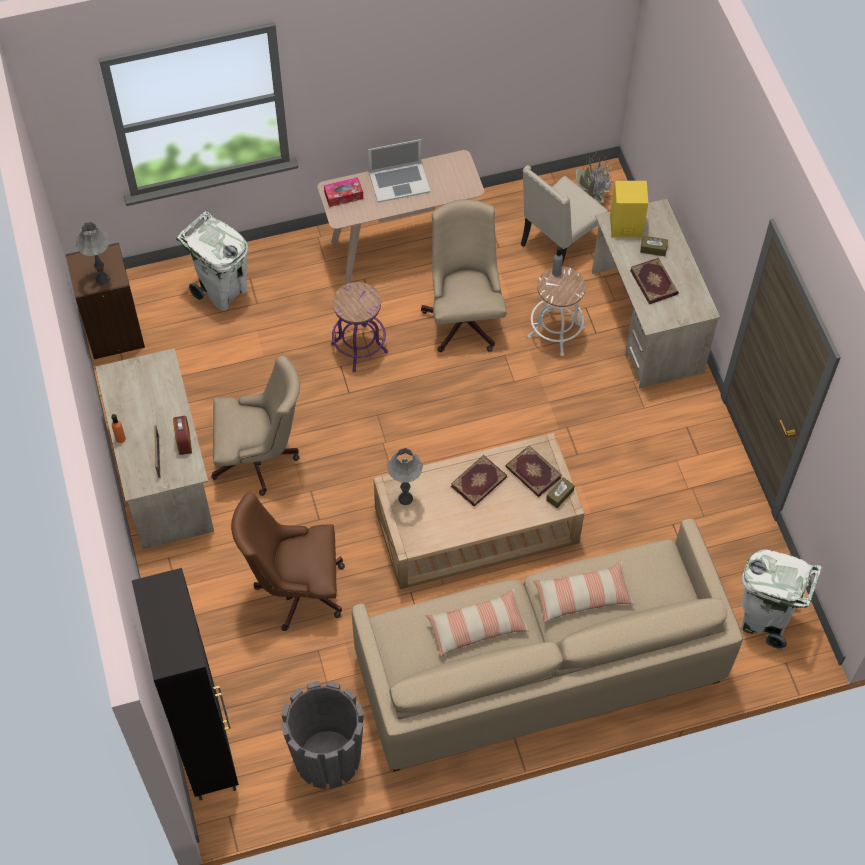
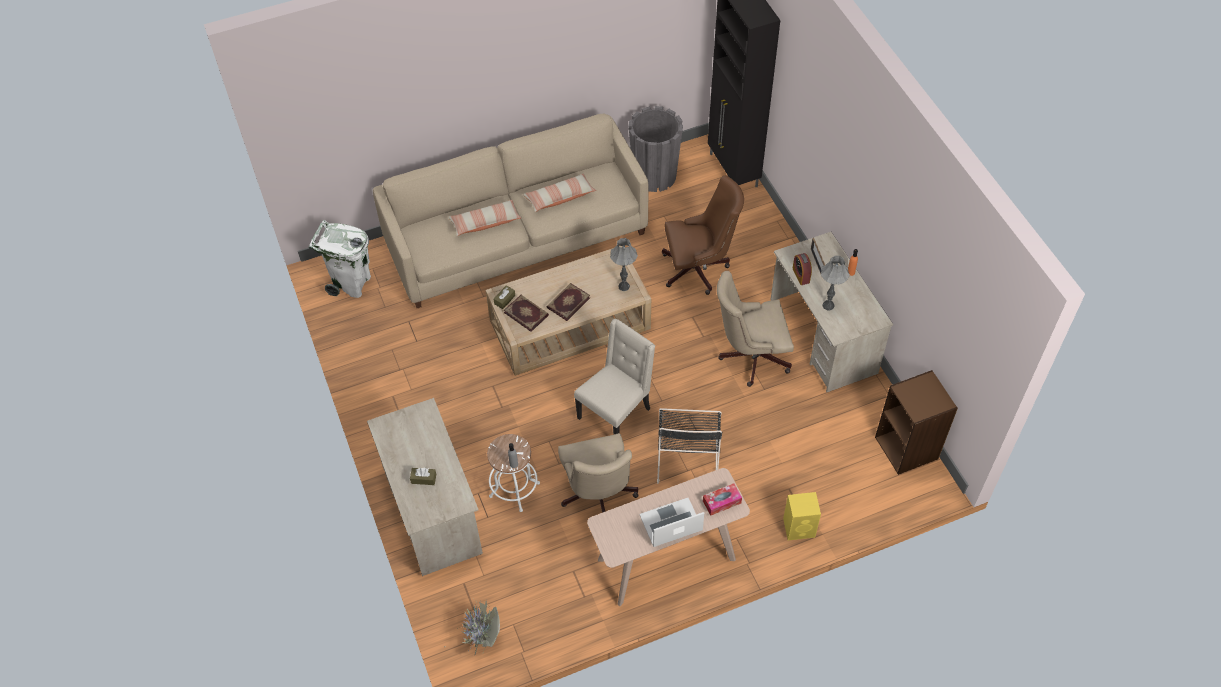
camera: 175 degrees right, 5 degrees down
grey table lamp [76,222,110,285] -> grey table lamp moved to [821,256,850,310]
white trash can [176,211,249,311] -> none
purple stool [331,282,388,372] -> black chair [657,408,723,484]
beige chair [521,165,609,265] -> beige chair moved to [574,319,655,434]
yellow speaker [610,181,648,237] -> yellow speaker moved to [783,492,821,540]
book [630,258,679,304] -> none

